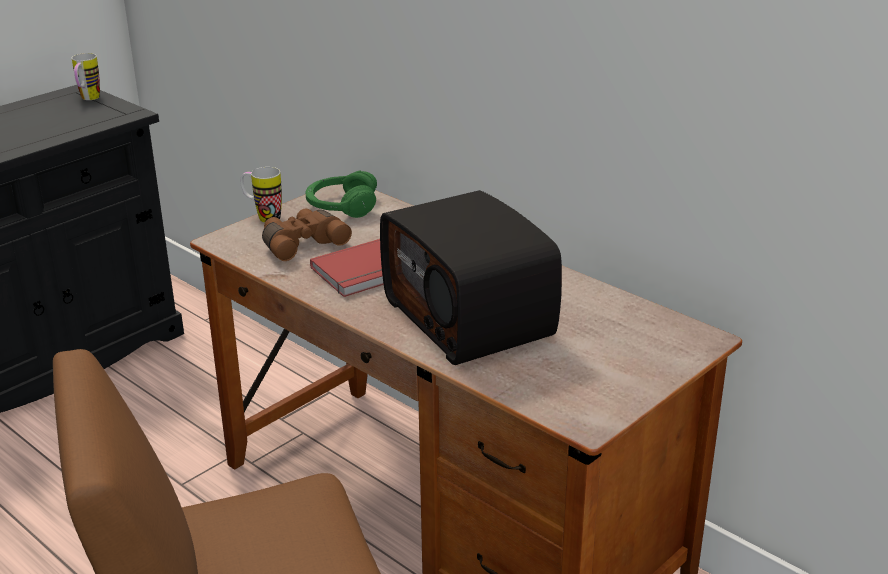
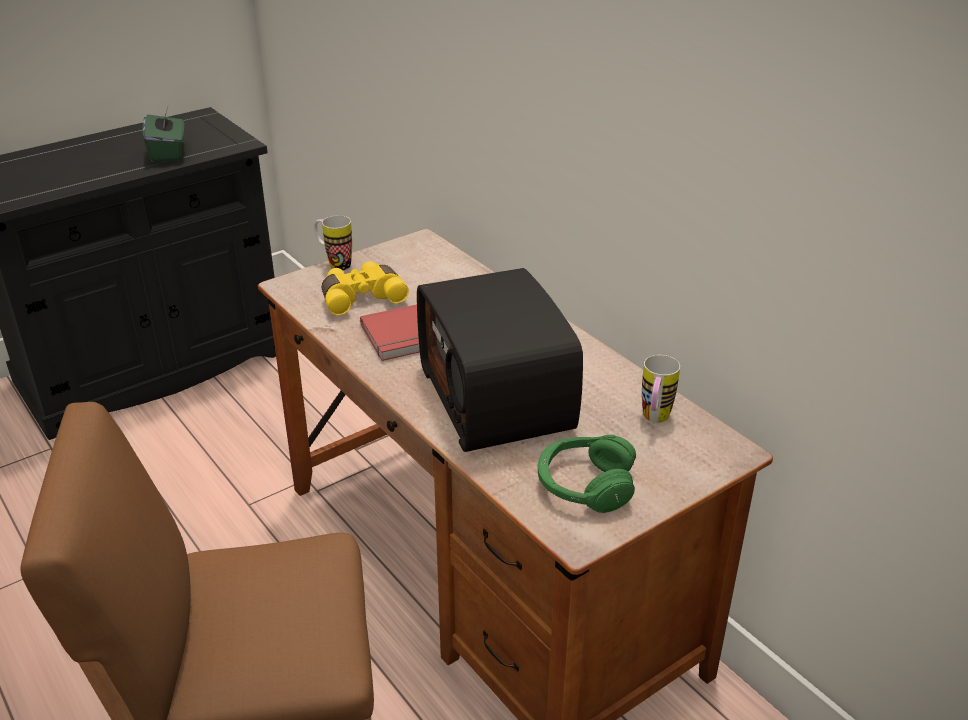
camera: 10 degrees right, 5 degrees up
mug [72,53,100,100] -> mug moved to [642,355,680,423]
brown binoculars [262,208,352,261] -> yellow binoculars [322,261,409,315]
green headphones [306,170,377,218] -> green headphones moved to [538,435,636,513]
none -> green tissue box [142,106,184,163]

